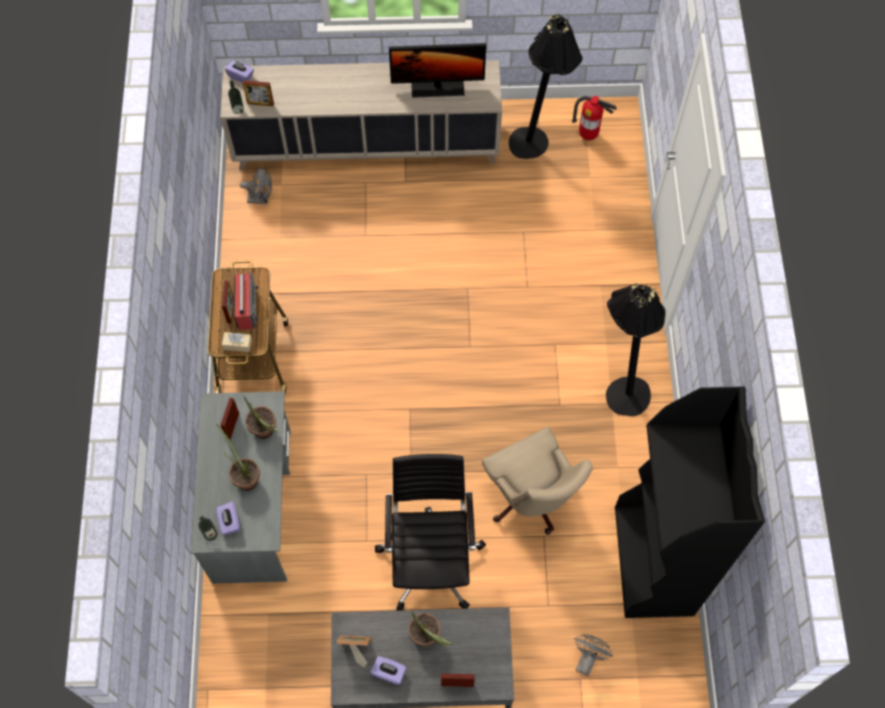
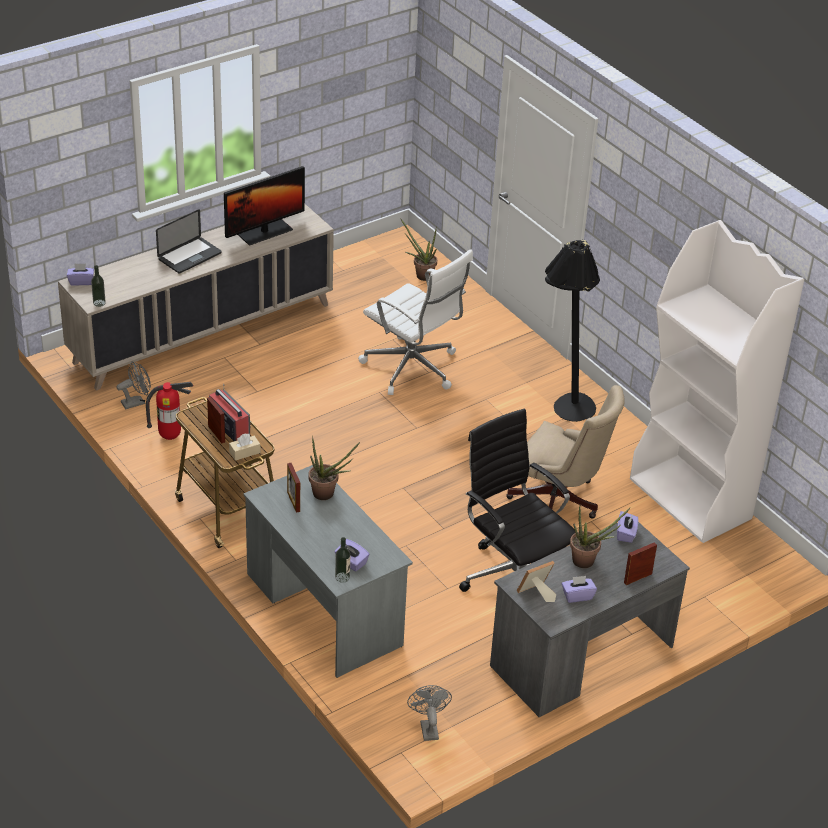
camera: 35 degrees left, 25 degrees down
potted plant [216,424,260,491] -> potted plant moved to [400,218,437,281]
picture frame [243,80,274,106] -> none
black floor lamp [509,14,582,159] -> none
fire extinguisher [572,96,617,140] -> fire extinguisher moved to [146,382,193,440]
grey fan [574,635,613,676] -> grey fan moved to [407,685,452,741]
black bookcase [615,386,765,618] -> white bookcase [630,220,804,543]
none -> laptop [156,209,222,274]
none -> white office chair [358,249,473,395]
none -> purple tissue box [617,511,638,543]

